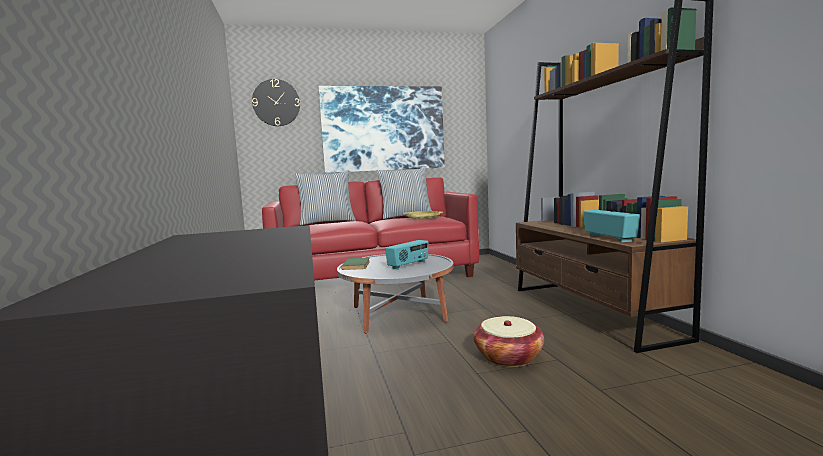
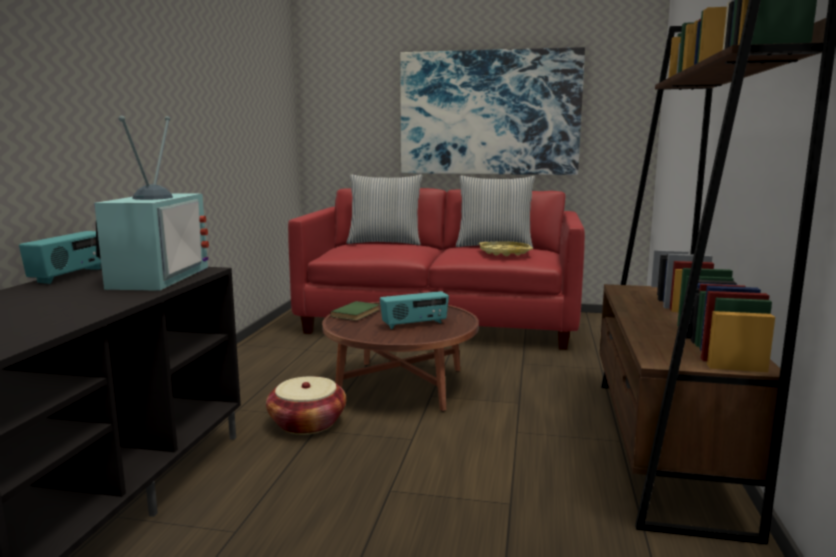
camera: 25 degrees right, 5 degrees up
wall clock [252,79,300,126] -> none
grey coffee table [337,254,454,333] -> brown coffee table [322,302,479,411]
basket [473,316,544,367] -> basket moved to [266,377,346,435]
radio [584,210,640,242] -> radio moved to [19,231,101,284]
none -> television [94,116,209,291]

